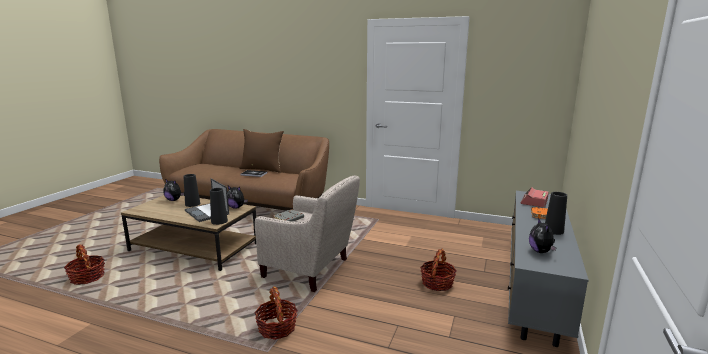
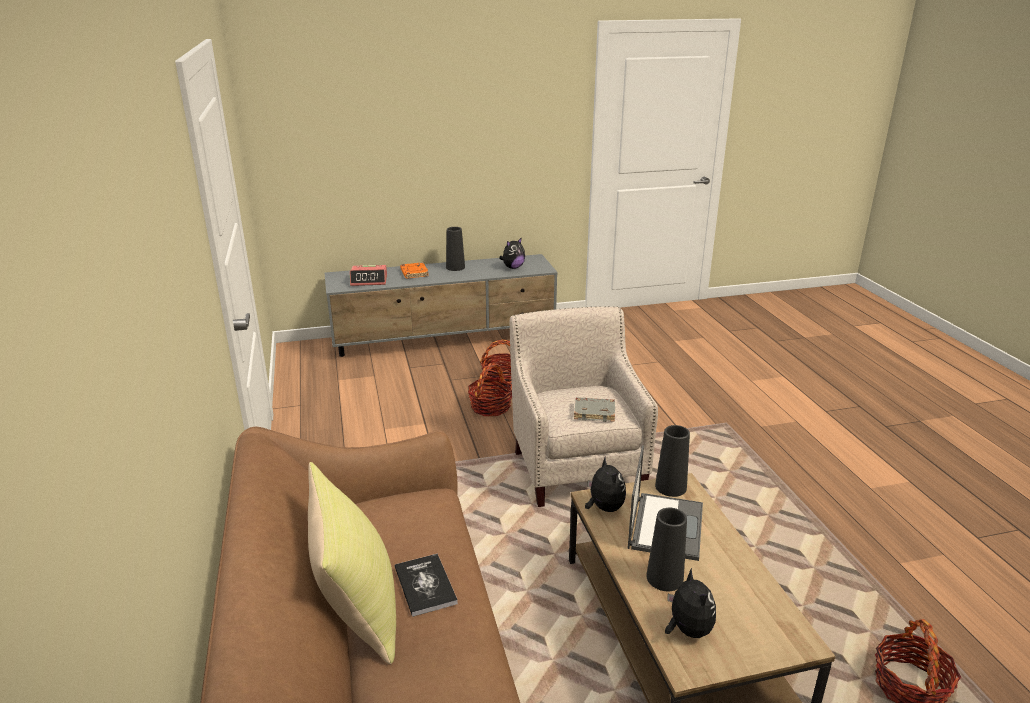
camera: 125 degrees left, 10 degrees up
brown pillow [239,129,284,173] -> yellow pillow [308,462,396,664]
basket [254,286,298,340] -> basket moved to [468,363,512,417]

